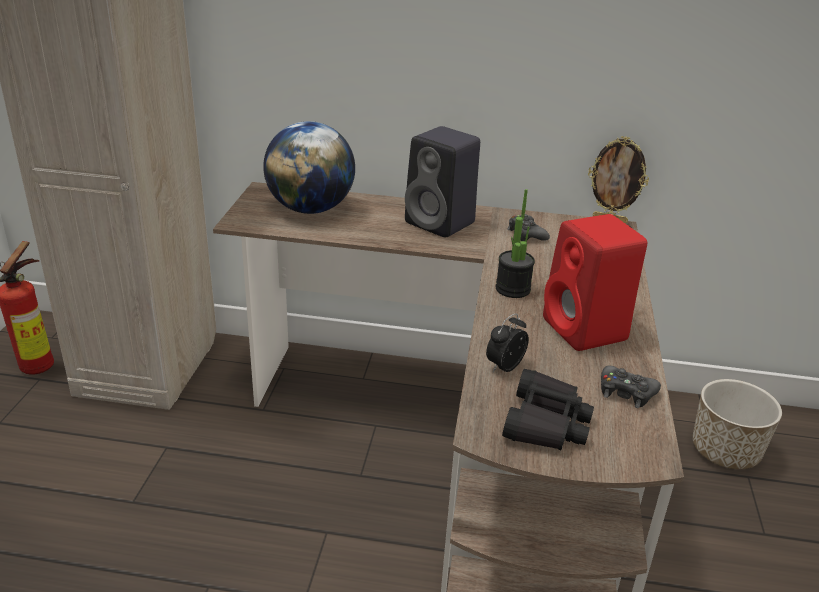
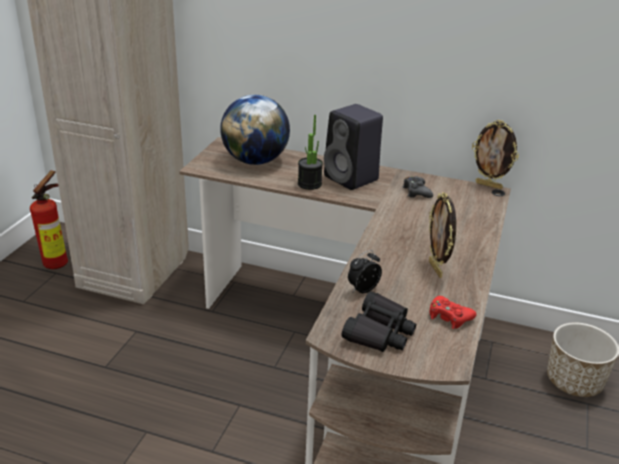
camera: 10 degrees right, 0 degrees up
potted plant [496,189,535,298] -> potted plant moved to [298,115,323,190]
red speaker [543,214,647,351] -> picture frame [429,192,456,278]
black game controller [601,365,661,408] -> red game controller [429,296,476,329]

